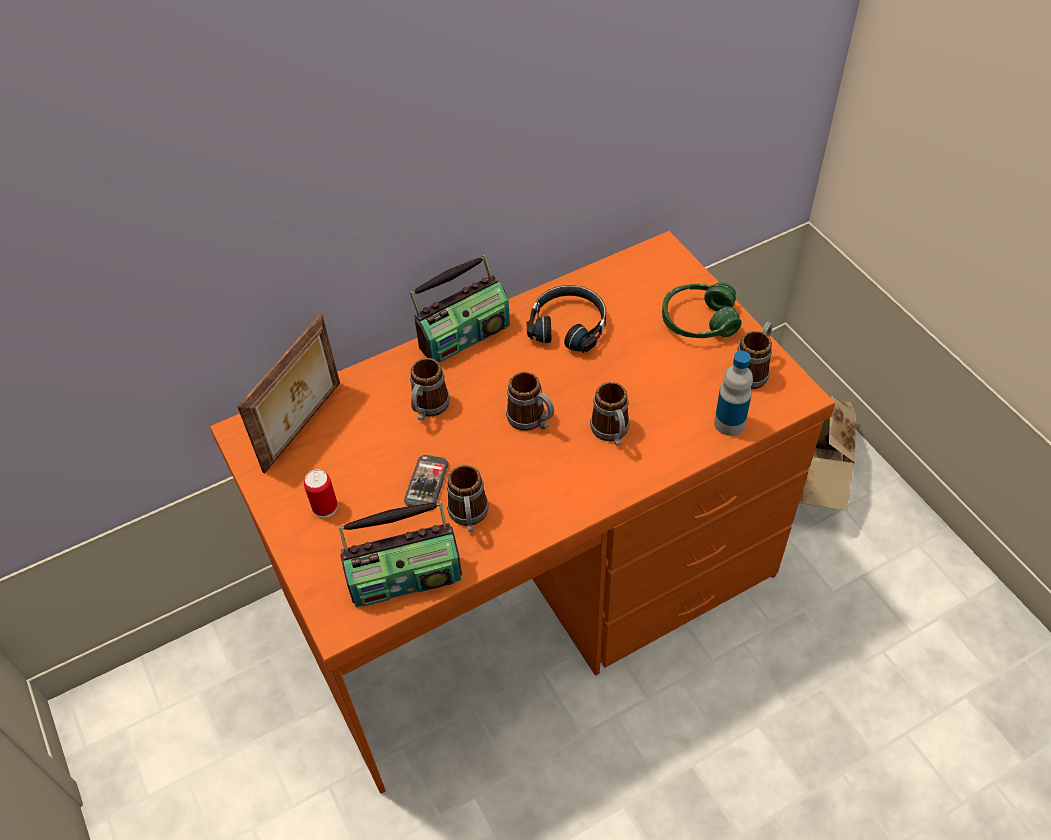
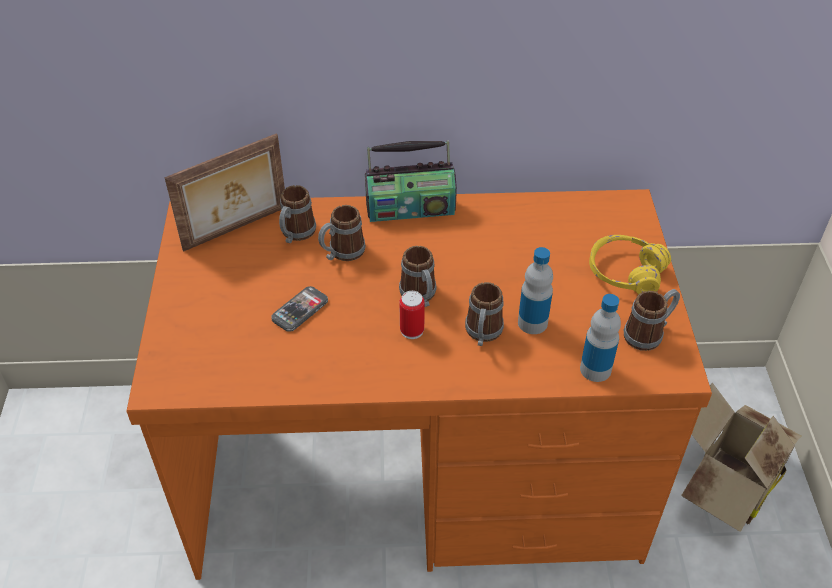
camera: 25 degrees right, 5 degrees down
can [304,469,338,518] -> can moved to [399,291,425,339]
radio [338,501,462,607] -> none
mug [447,465,489,532] -> mug moved to [279,185,316,243]
black headphones [526,285,606,353] -> none
green headphones [662,282,742,338] -> yellow headphones [589,235,671,294]
none -> bottle [518,247,553,334]

